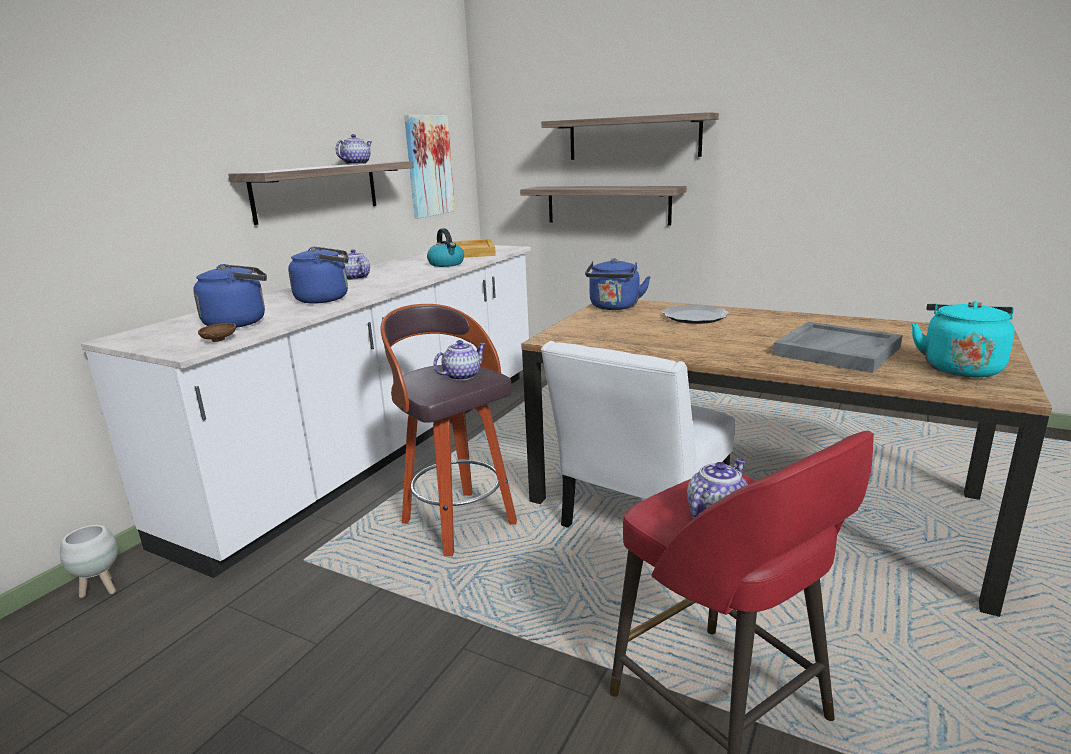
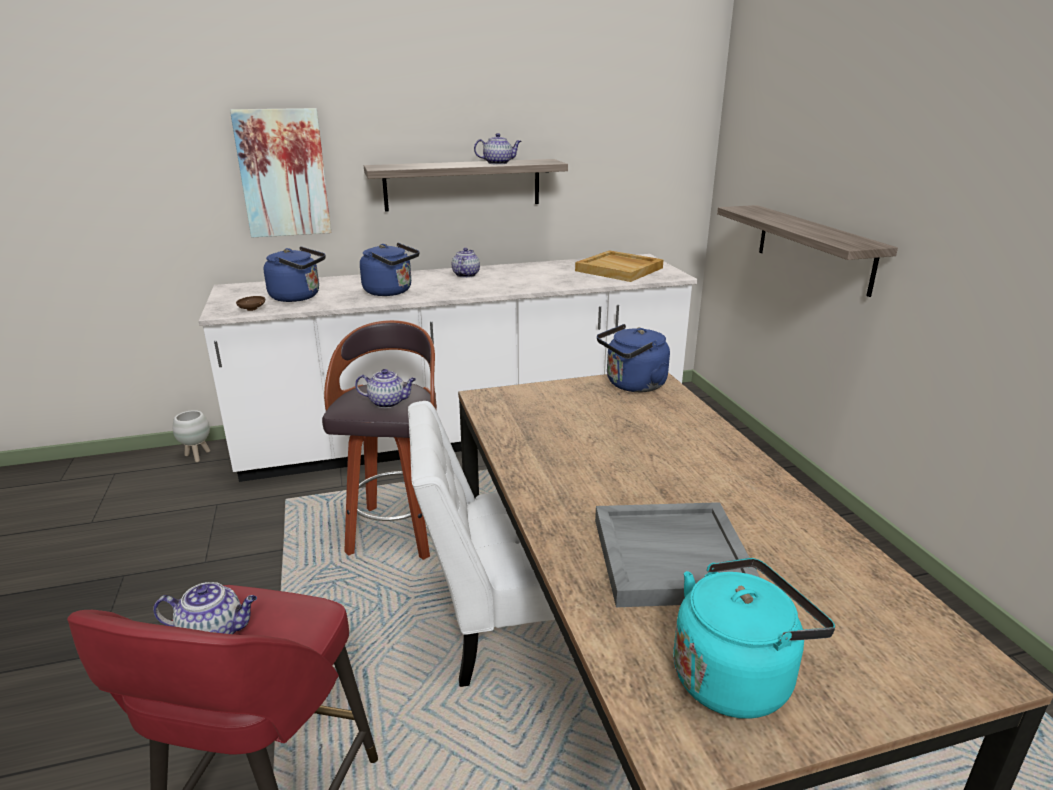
camera: 45 degrees right, 5 degrees up
picture [404,115,455,218] -> picture moved to [230,108,331,237]
kettle [427,228,464,267] -> none
shelf [541,112,719,160] -> none
plate [662,304,729,324] -> none

